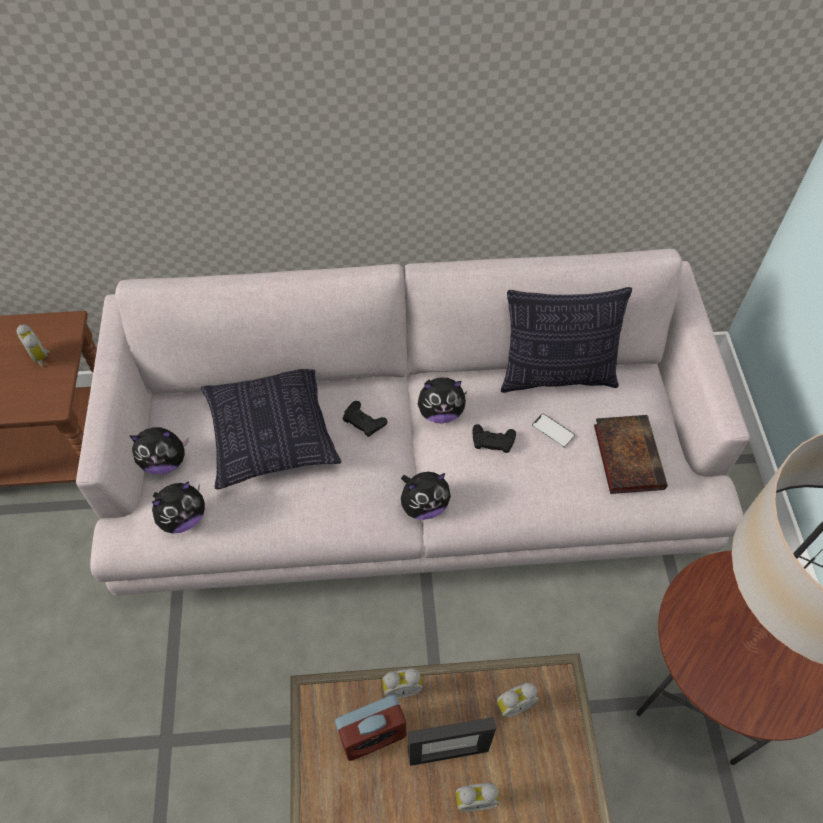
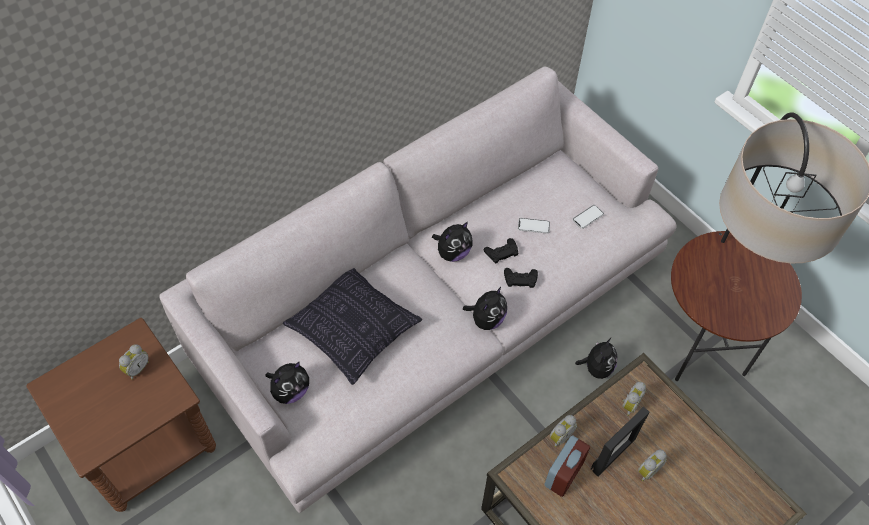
camera: 35 degrees left, 0 degrees up
alarm clock [17,324,50,367] -> alarm clock turned 75 degrees counterclockwise [119,344,149,380]
plush toy [152,481,205,534] -> plush toy moved to [575,338,618,379]
black game controller [342,401,388,437] -> black game controller moved to [504,268,538,288]
pillow [501,287,632,393] -> none
book [594,415,668,494] -> phone [572,205,604,229]

